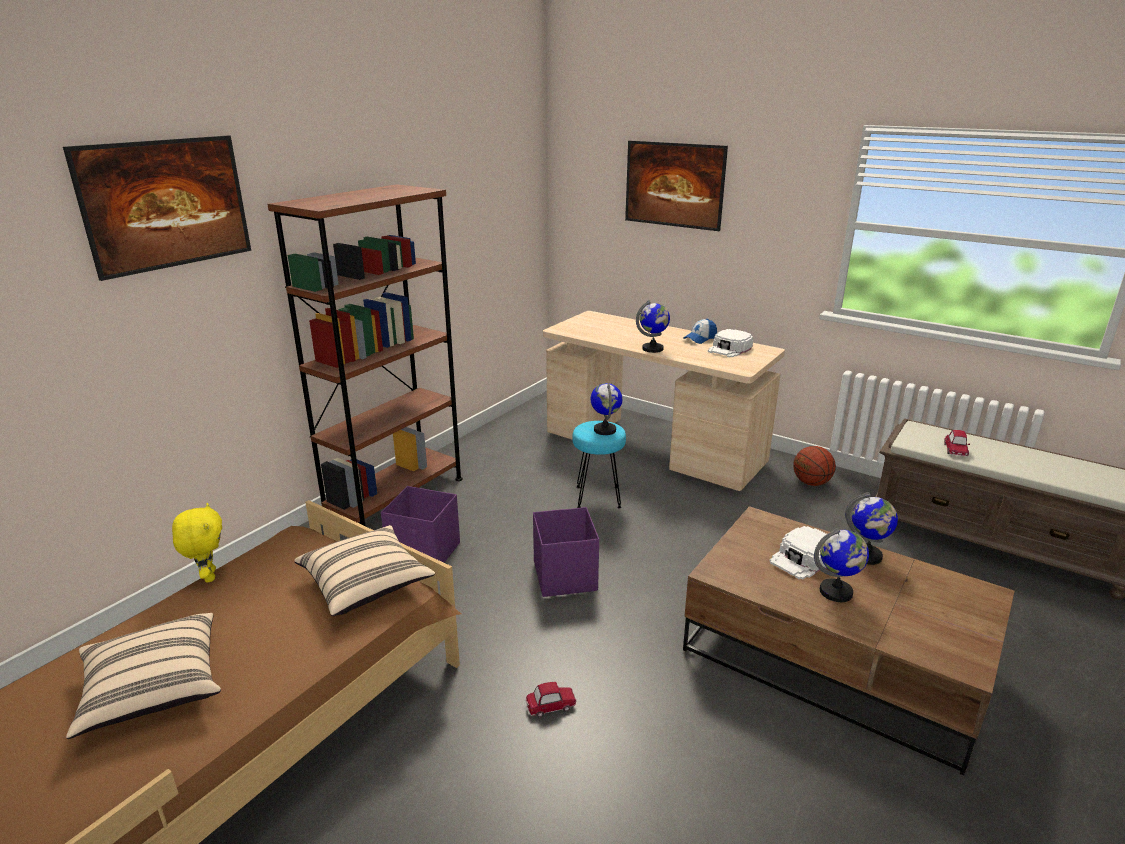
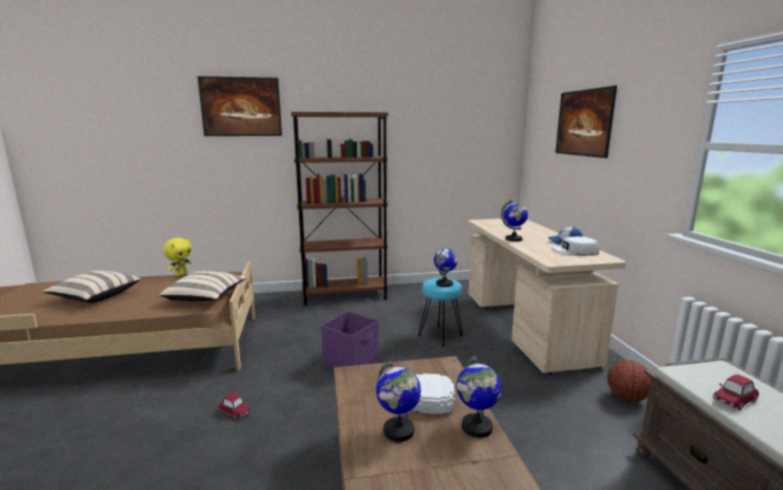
camera: 45 degrees right, 10 degrees down
purple storage box [381,486,460,563] -> none

